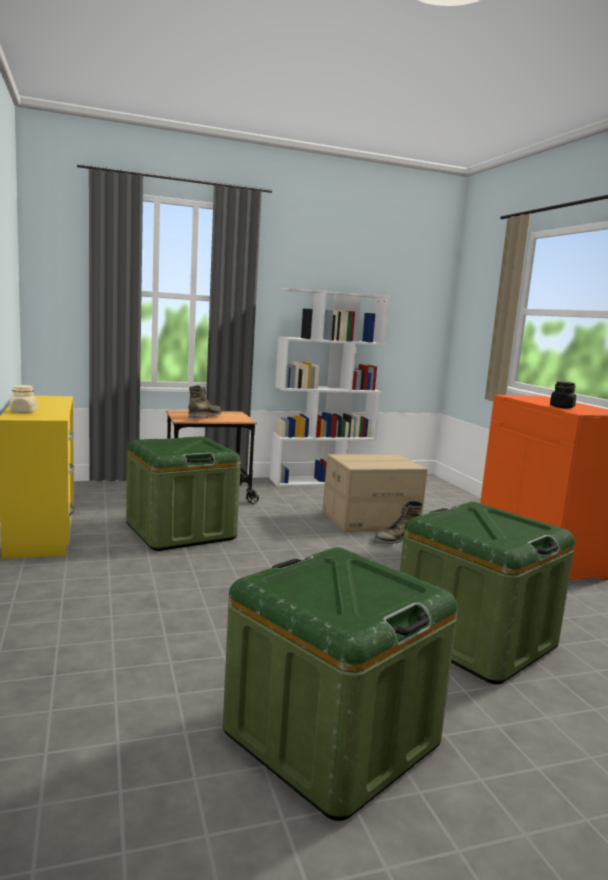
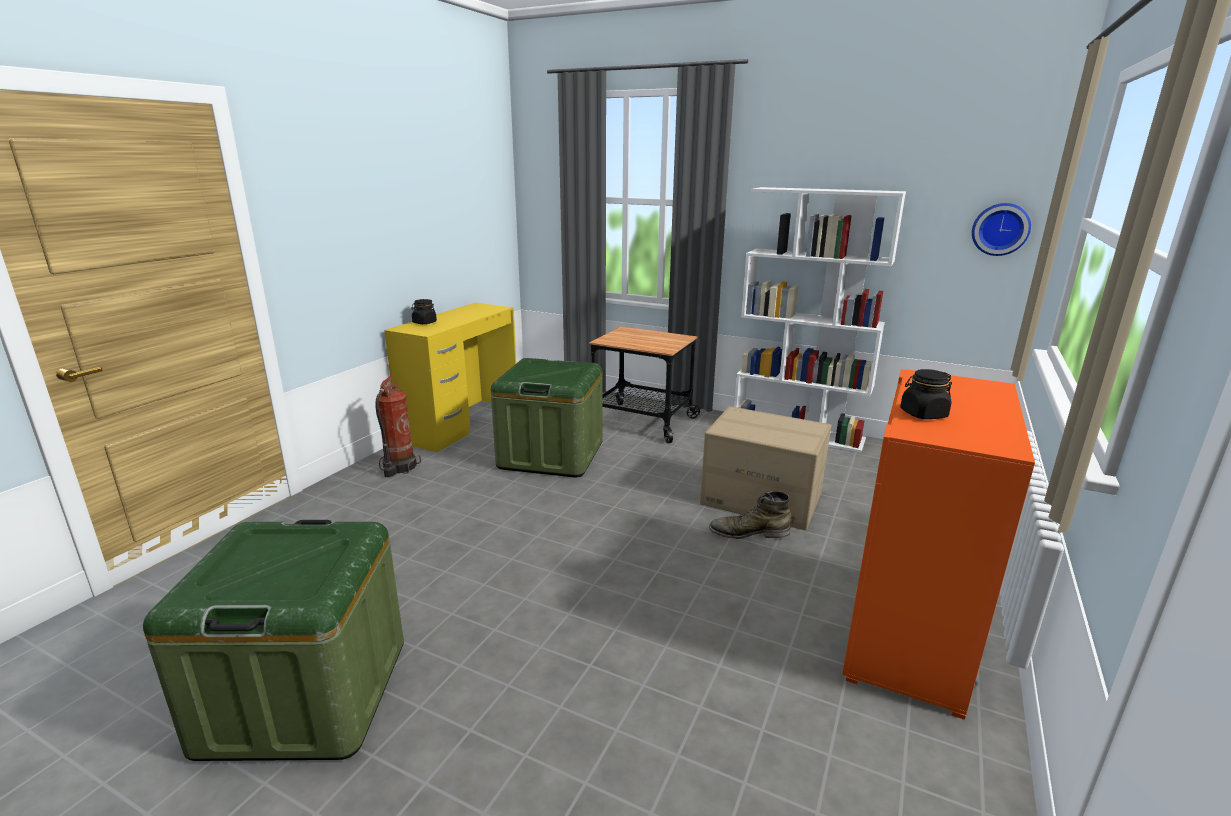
camera: 45 degrees right, 10 degrees up
beige jar [9,385,37,413] -> black jar [411,299,437,324]
green boot [188,385,222,418] -> none
green storage box [400,502,575,684] -> none
none -> fire extinguisher [375,374,421,477]
none -> wall clock [972,203,1031,256]

